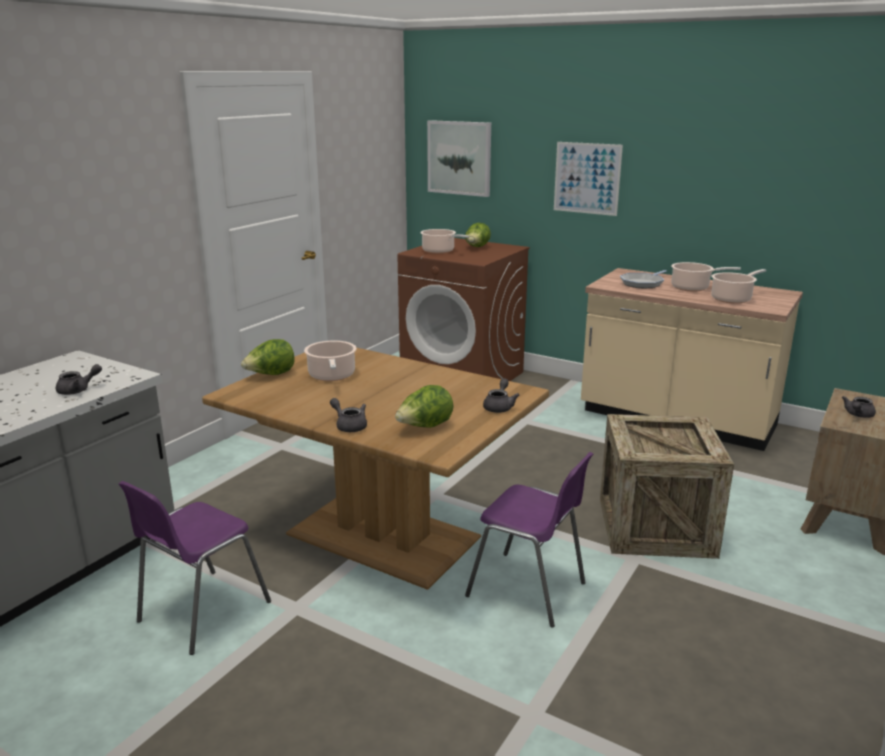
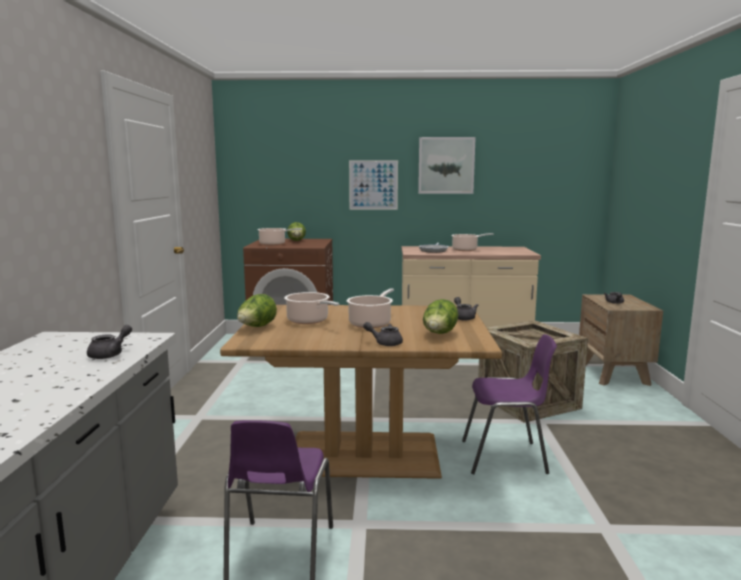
camera: 30 degrees left, 10 degrees down
picture [427,120,491,197] -> picture moved to [418,137,476,194]
cooking pot [711,269,766,304] -> cooking pot moved to [347,288,394,328]

